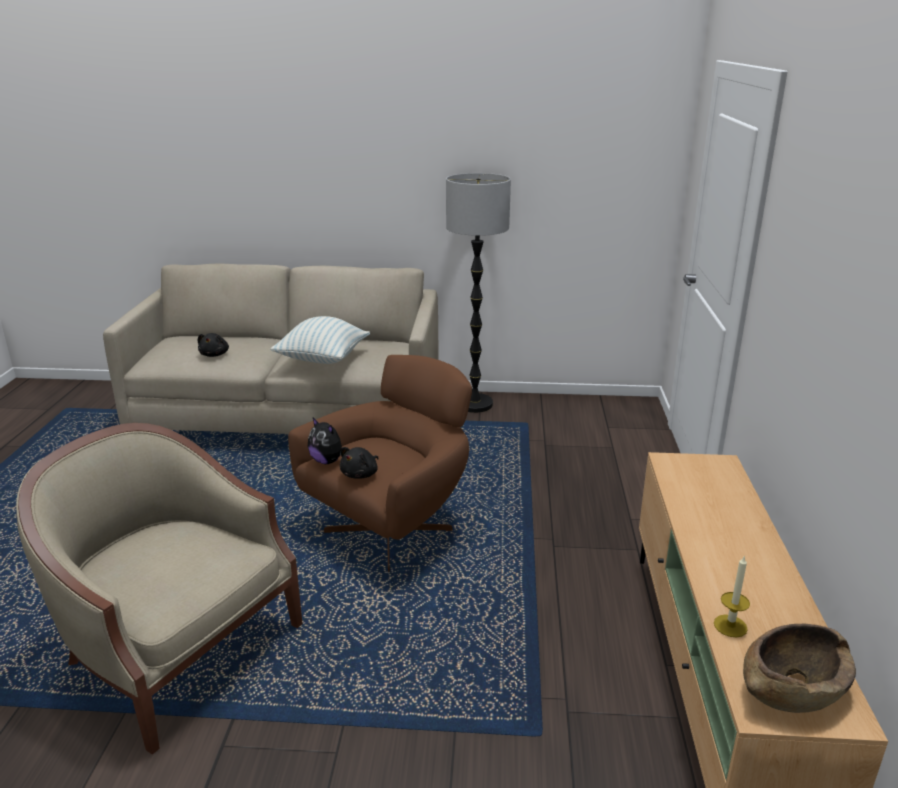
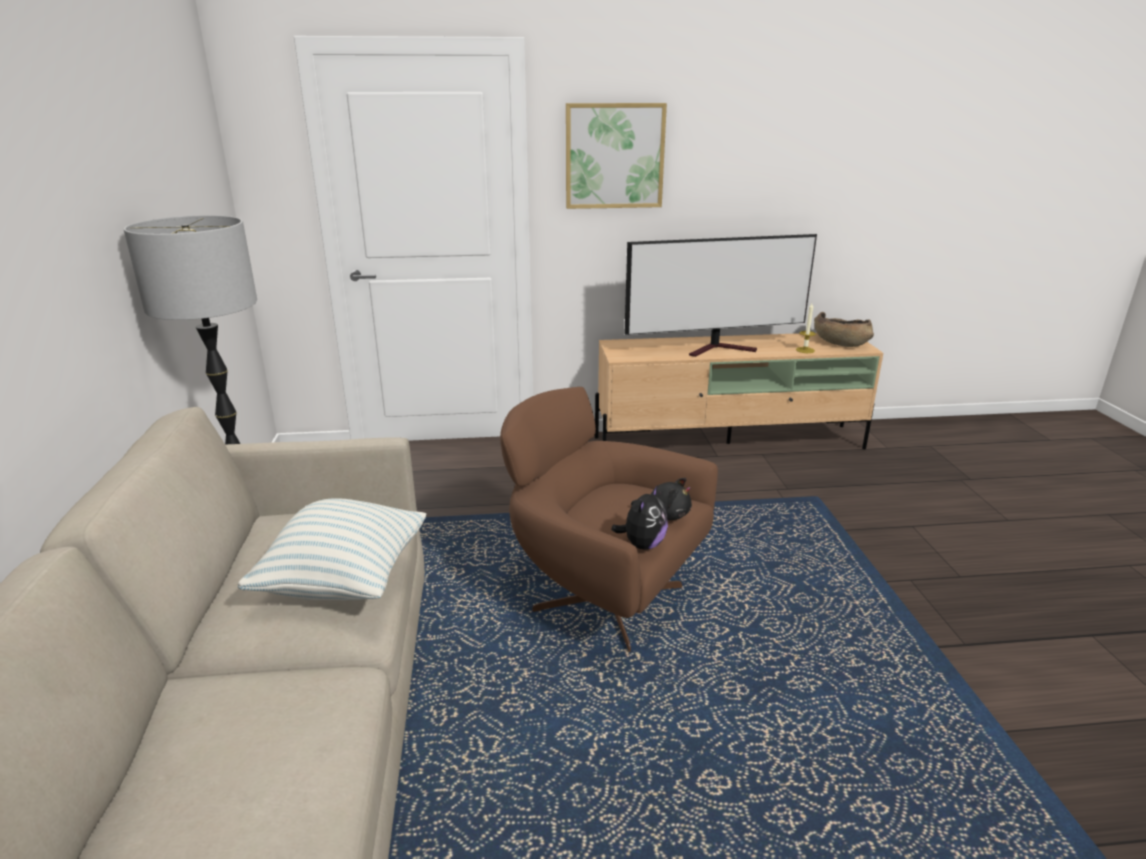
camera: 100 degrees left, 0 degrees up
beige armchair [16,423,303,755] -> none
black plush toy [198,333,229,357] -> none
none -> picture [566,103,667,209]
none -> television [624,234,817,357]

